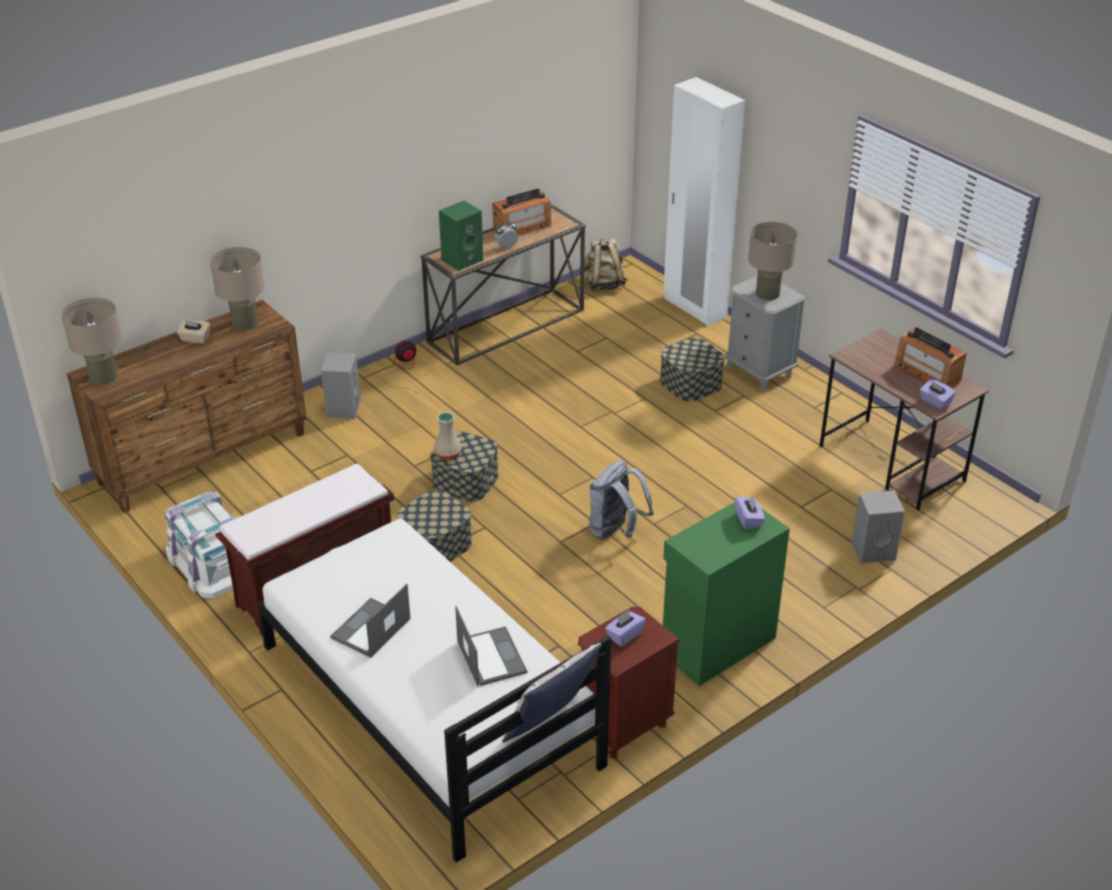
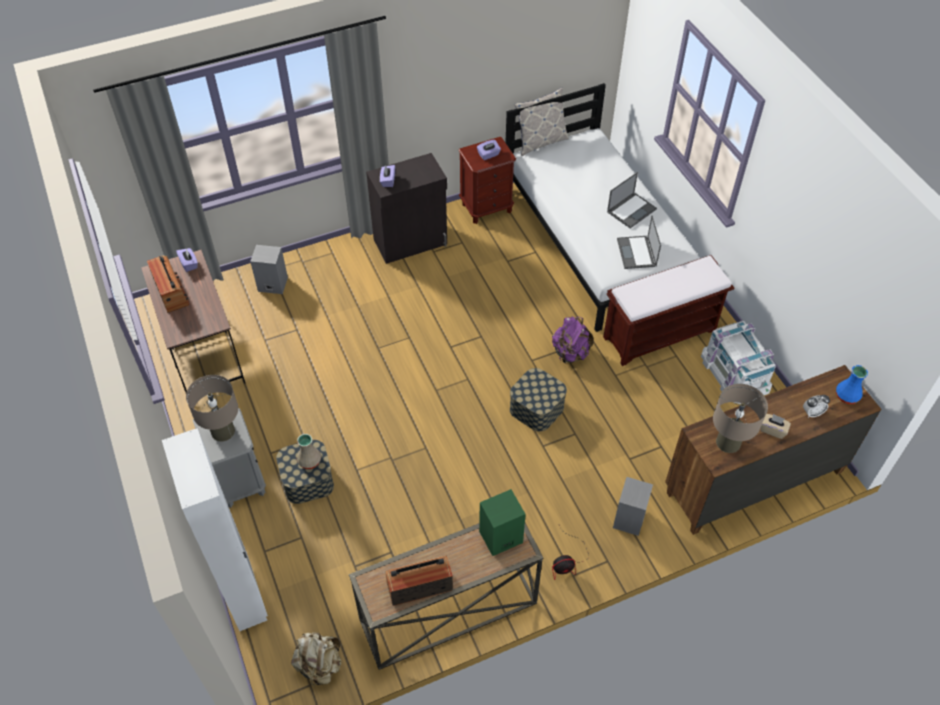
camera: 165 degrees left, 15 degrees up
beige table lamp [61,298,122,385] -> blue vase [836,365,868,404]
storage box [398,490,472,562] -> purple backpack [552,317,594,363]
beige vase [433,412,462,460] -> beige vase moved to [297,434,321,469]
laptop [455,606,527,686] -> laptop moved to [617,216,661,269]
alarm clock [495,221,518,249] -> alarm clock moved to [803,395,830,418]
grey backpack [589,460,654,540] -> none
green cabinet [663,502,790,686] -> black cabinet [366,153,447,264]

